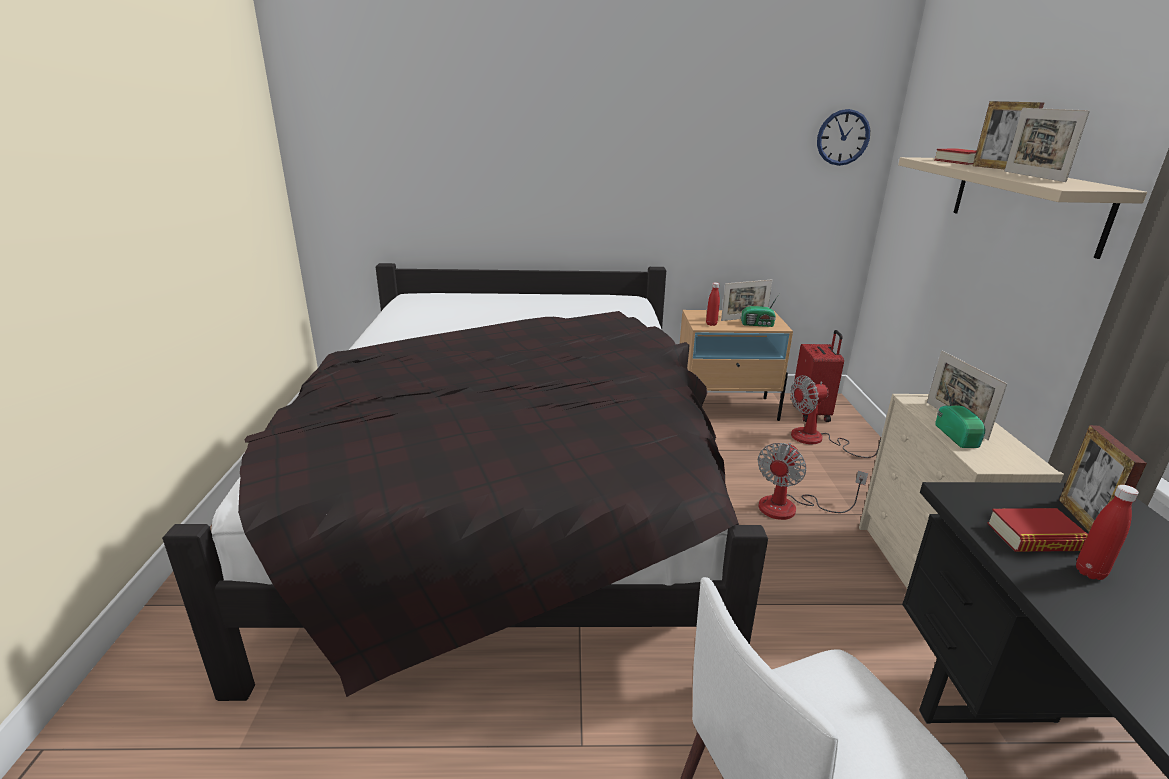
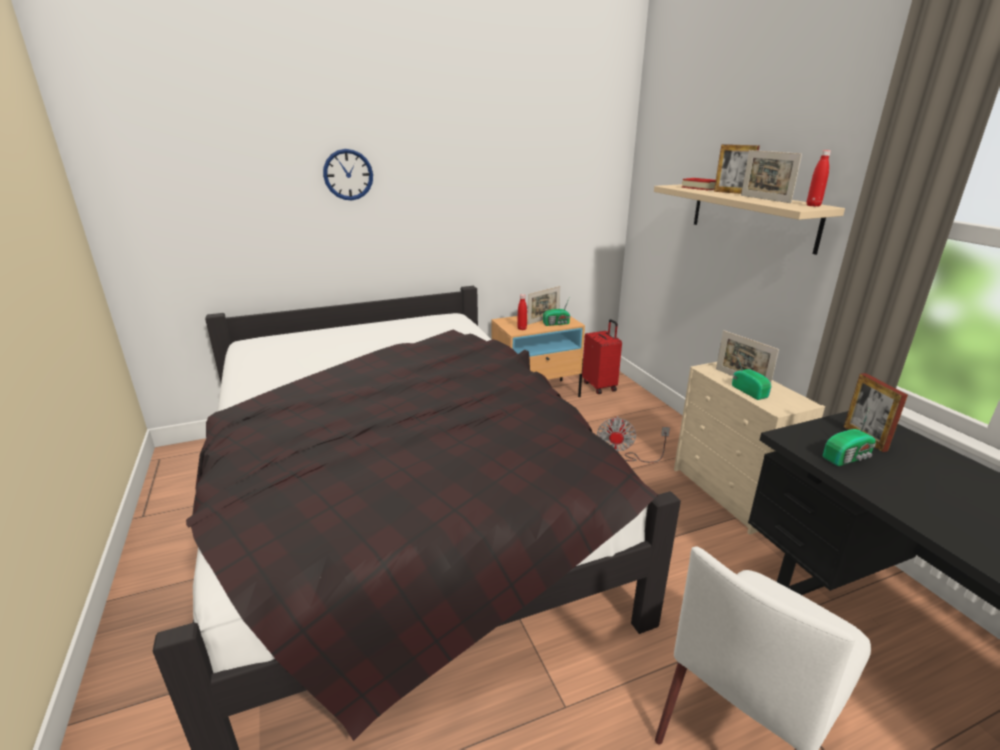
camera: 20 degrees left, 0 degrees up
fan [790,375,881,458] -> none
wall clock [817,109,870,166] -> wall clock moved to [323,149,373,201]
book [987,508,1088,552] -> radio [822,406,876,466]
red bottle [1076,485,1139,580] -> red bottle moved to [807,150,831,207]

